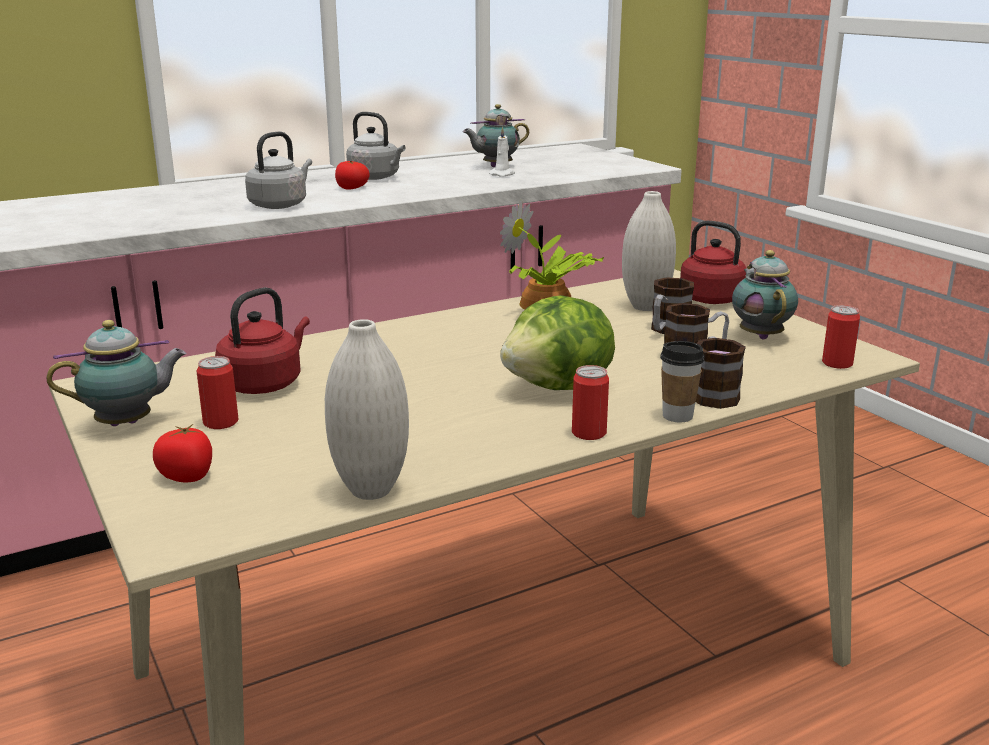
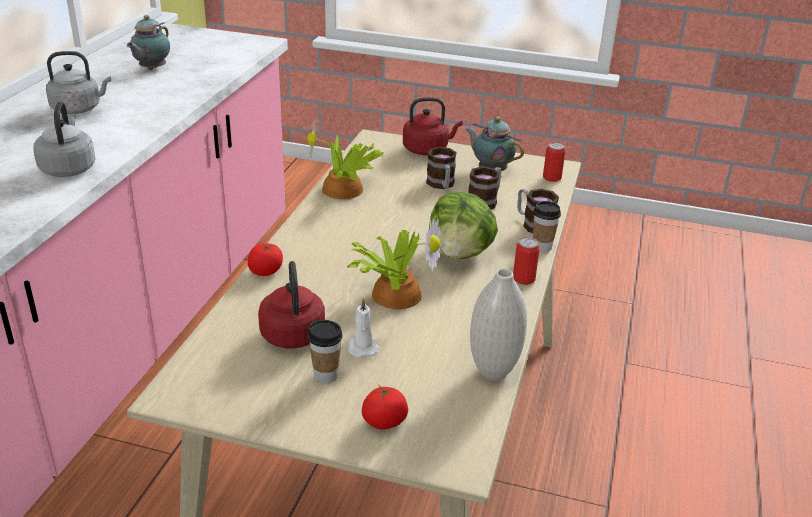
camera: 45 degrees left, 10 degrees up
teapot [46,320,187,426] -> none
can [197,356,239,429] -> cup [308,320,343,383]
tomato [335,161,370,190] -> tomato moved to [248,243,283,276]
white candle [489,127,515,177] -> white candle moved to [348,298,380,357]
white vase [622,191,676,311] -> none
none -> potted plant [347,218,441,309]

